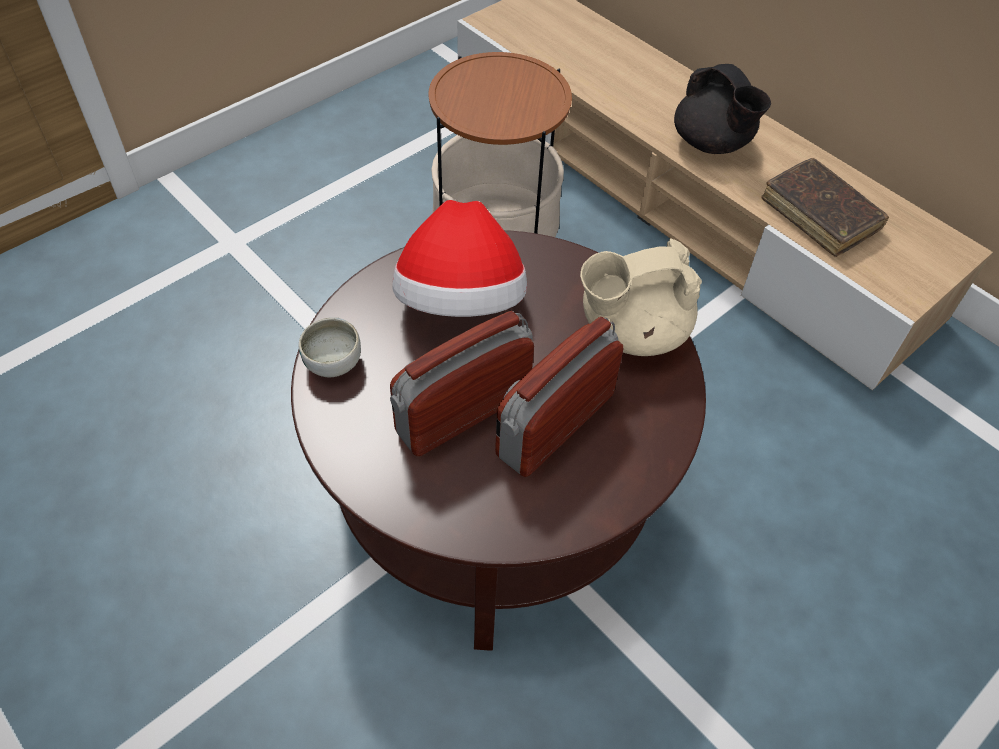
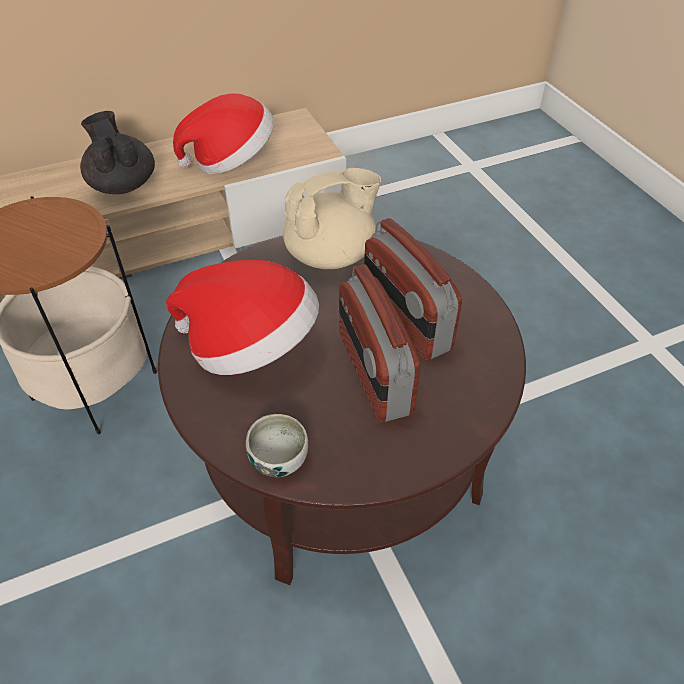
camera: 70 degrees left, 5 degrees down
beige teapot [580,238,702,356] -> beige teapot turned 120 degrees counterclockwise [283,168,381,269]
black teapot [674,64,771,154] -> black teapot turned 105 degrees counterclockwise [80,111,155,194]
brown book [761,158,889,257] -> hat [173,93,274,174]

